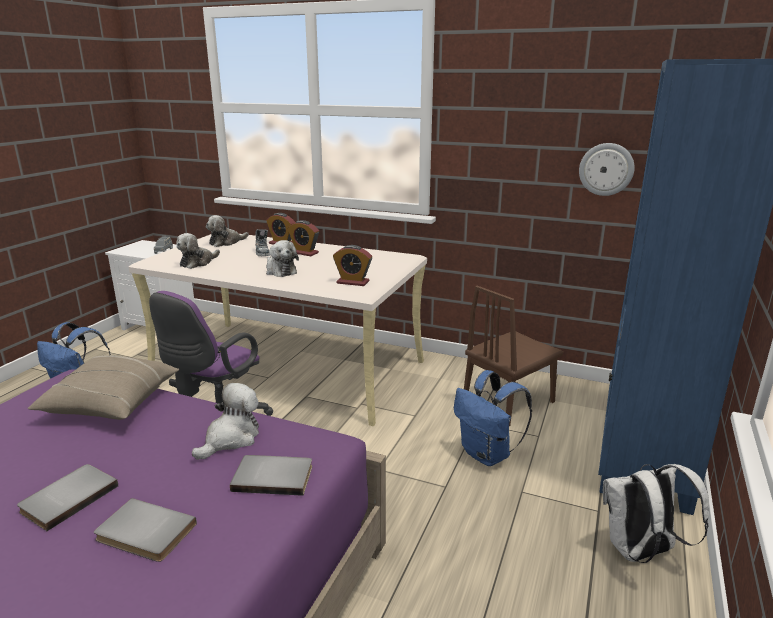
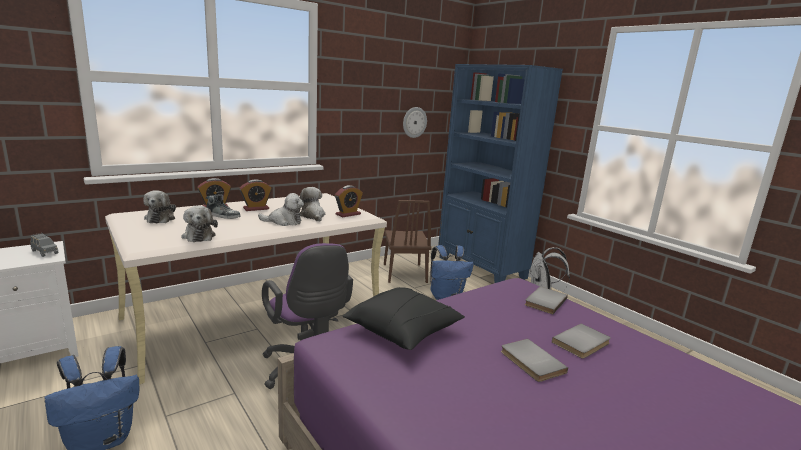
camera: 60 degrees left, 5 degrees down
beige pillow [28,355,179,420] -> black pillow [342,287,465,350]
plush toy [192,383,259,460] -> plush toy moved to [300,187,325,222]

